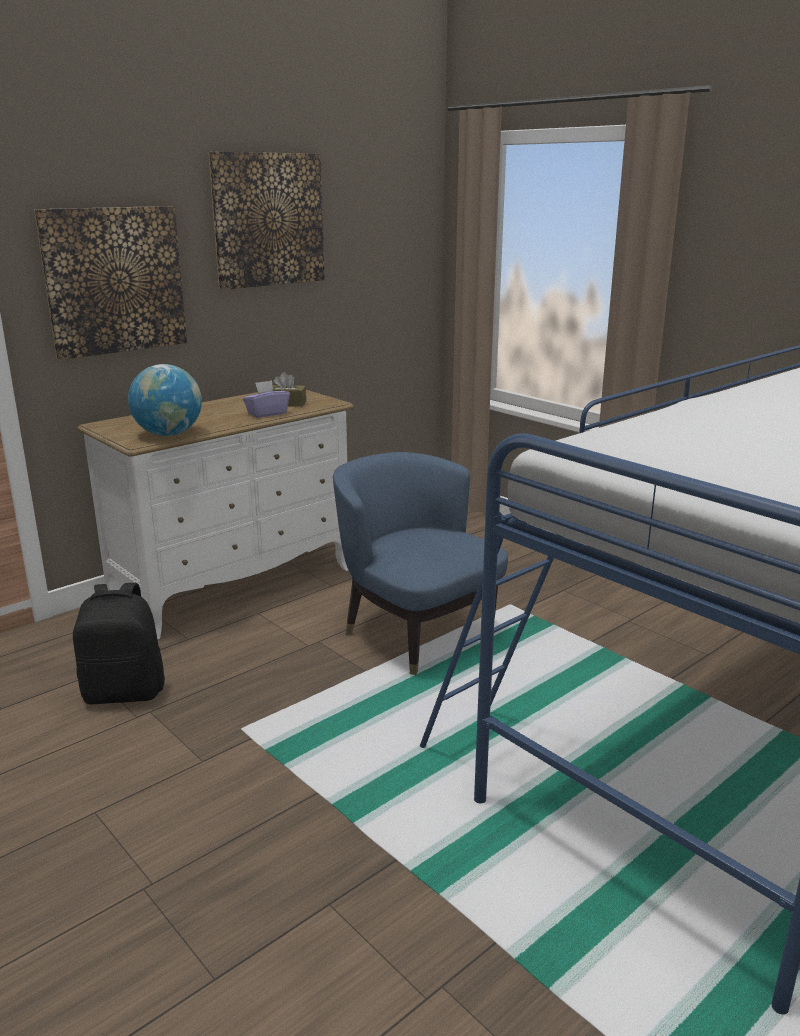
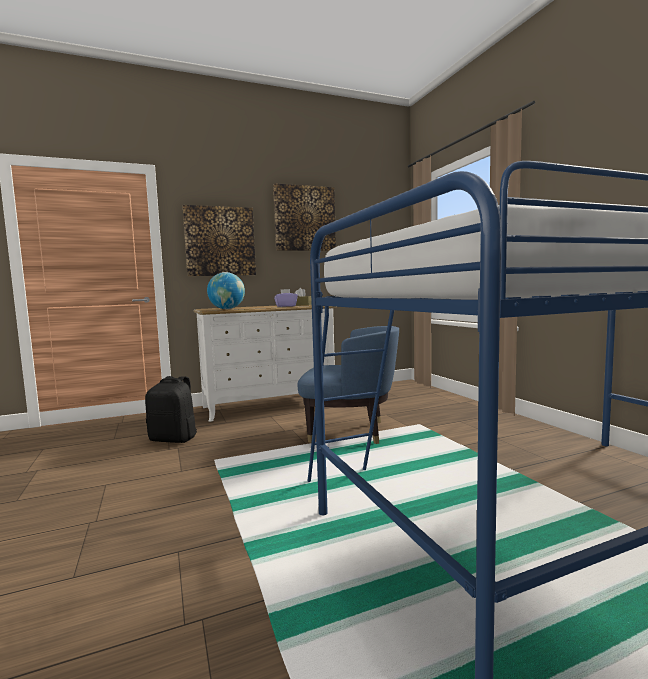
camera: 20 degrees right, 15 degrees down
blue armchair [333,452,508,675] -> blue armchair turned 120 degrees clockwise [297,326,399,444]

